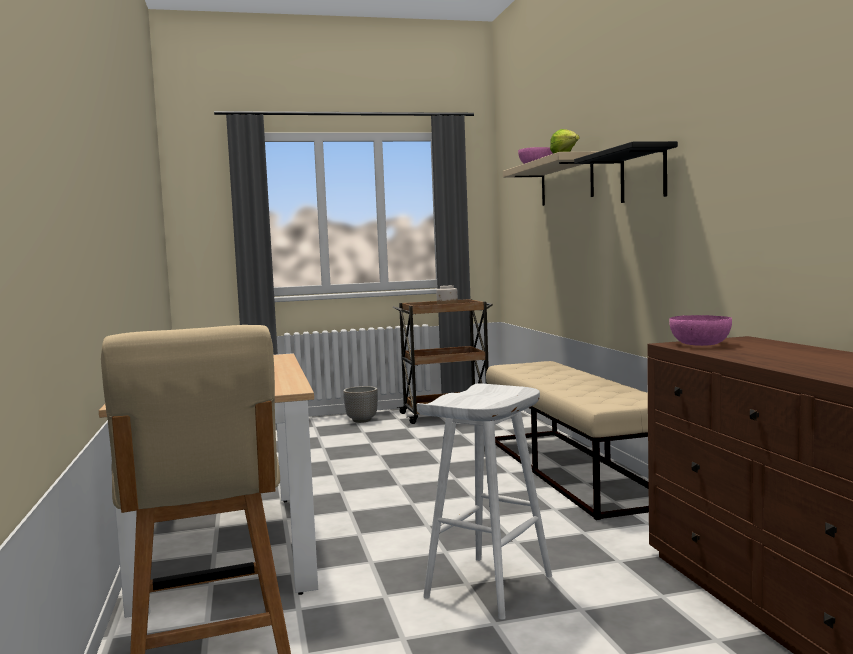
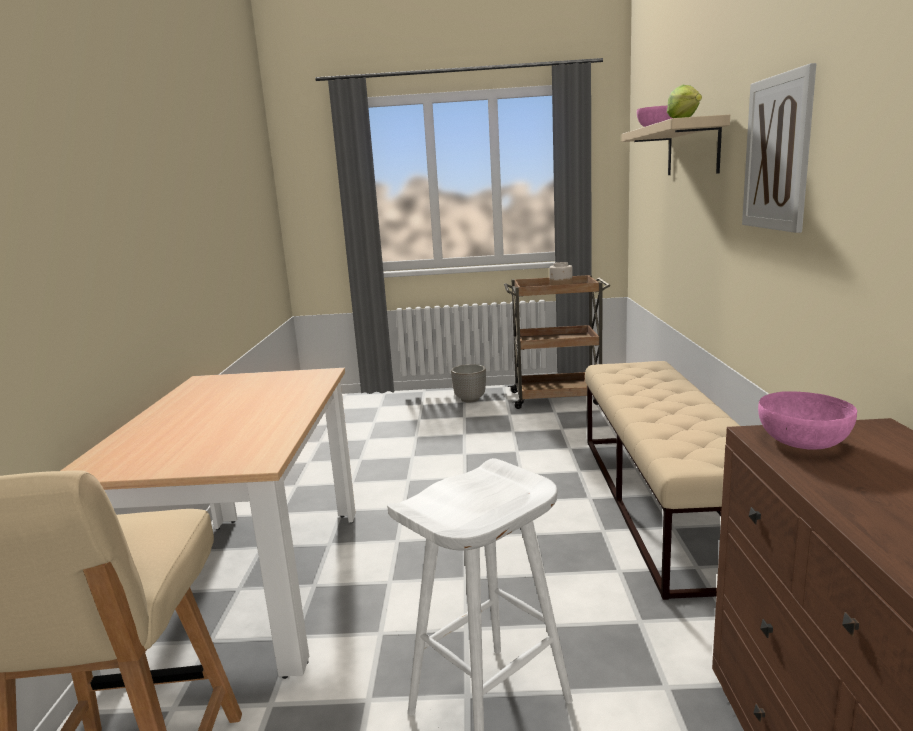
camera: 15 degrees right, 10 degrees up
black shelf [574,141,678,203] -> picture [742,63,816,233]

